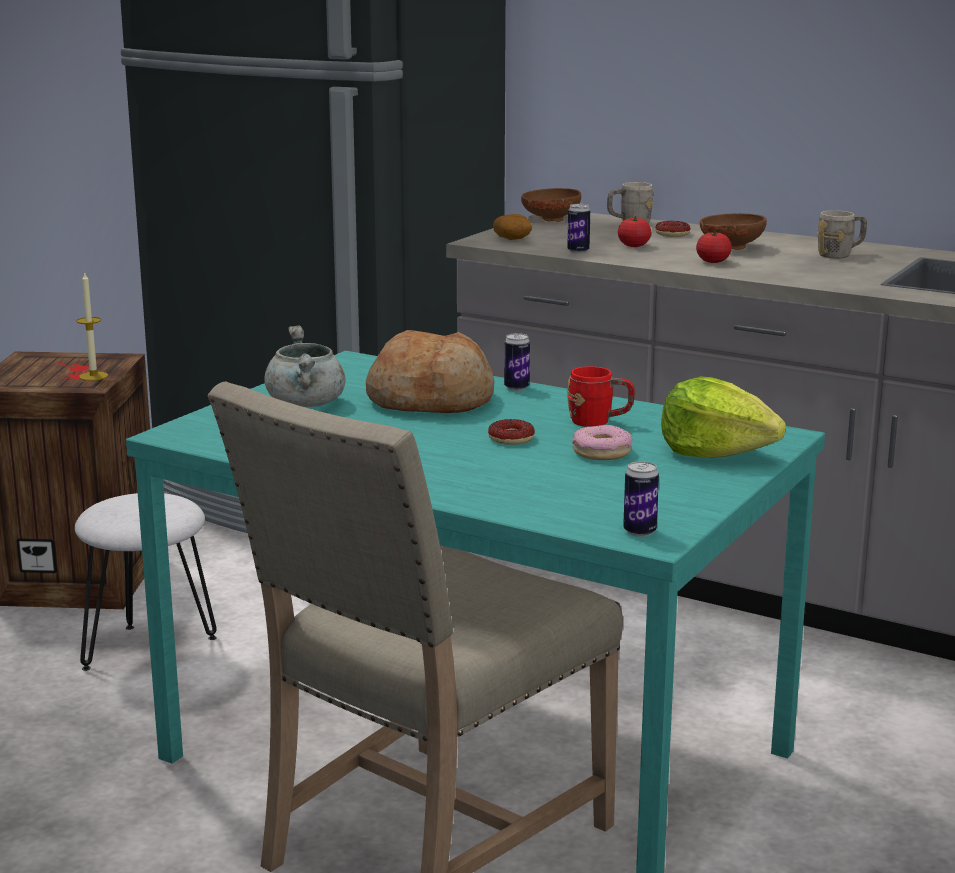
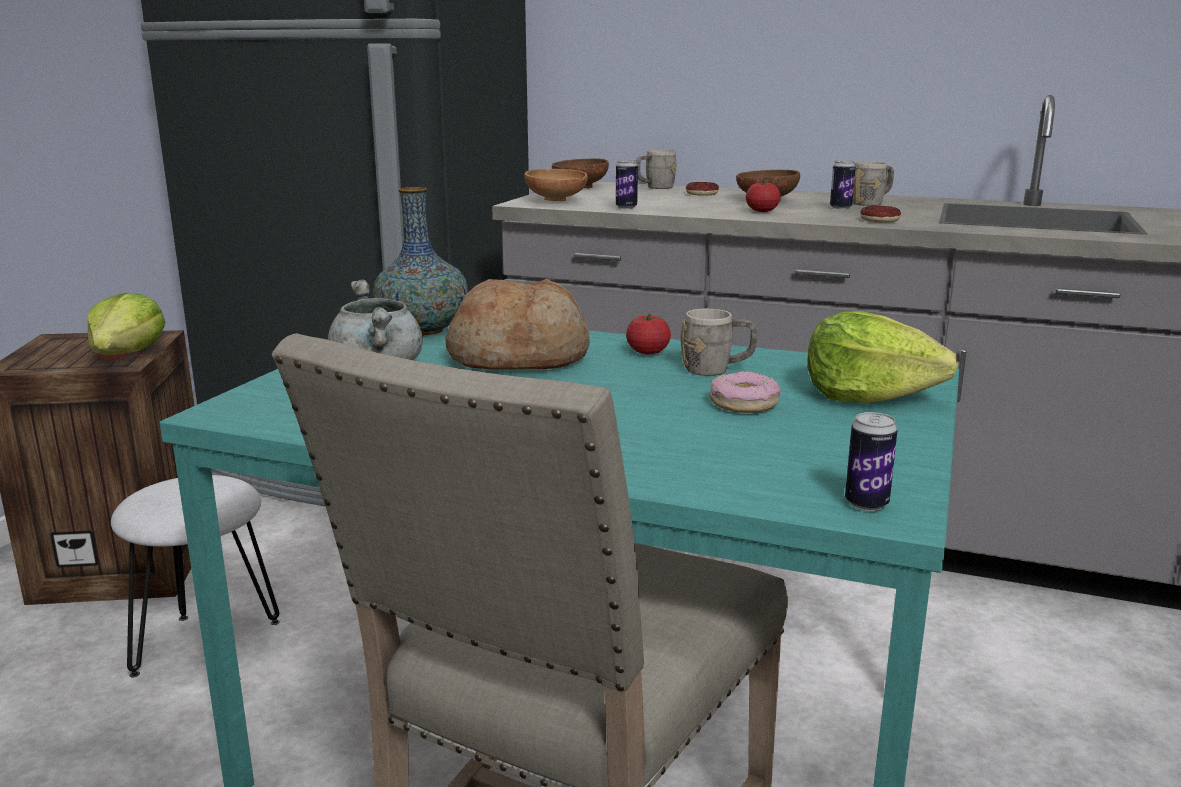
camera: 10 degrees left, 0 degrees up
candle [76,273,108,381] -> lettuce [88,293,166,355]
donut [488,419,535,445] -> donut moved to [860,206,901,223]
potato [493,214,532,240] -> brown bowl [524,169,588,201]
can [504,333,530,391] -> can moved to [830,160,856,209]
red mug [567,366,635,427] -> grey mug [681,309,757,376]
tomato [618,216,651,247] -> tomato moved to [626,313,671,355]
none -> vase [373,187,468,335]

